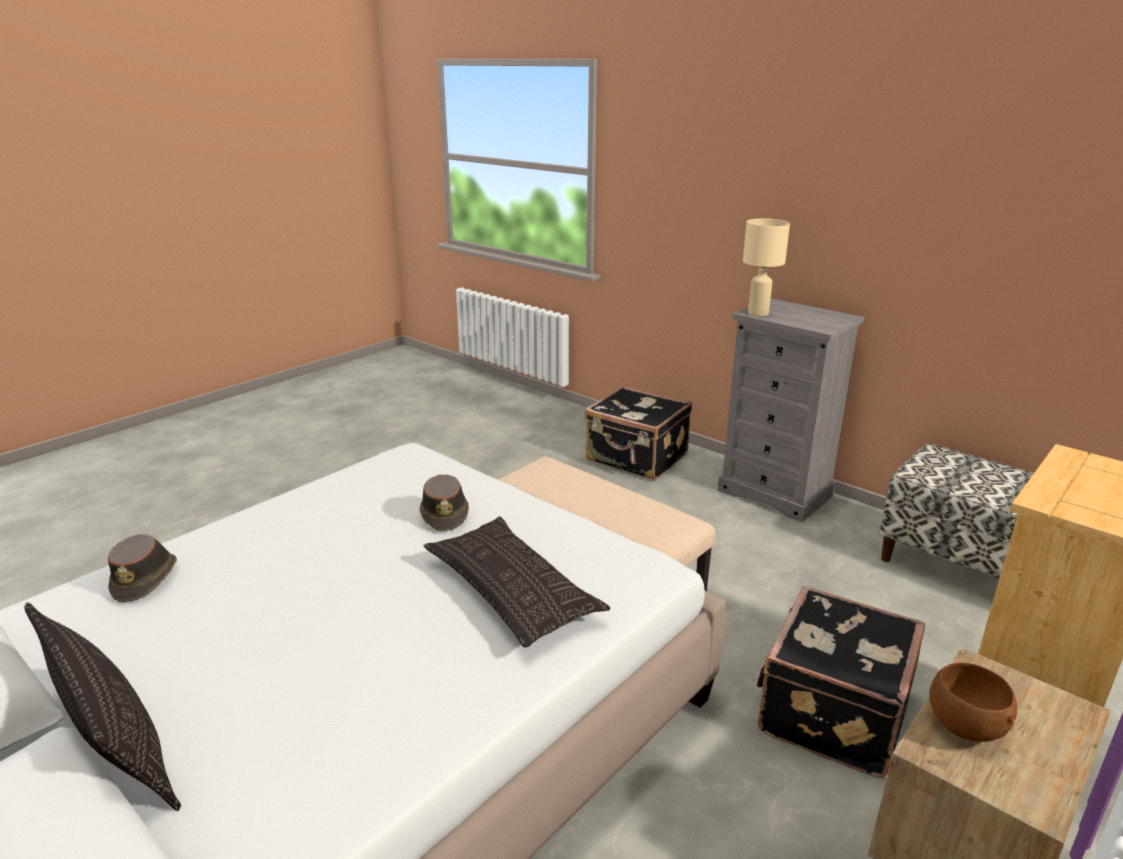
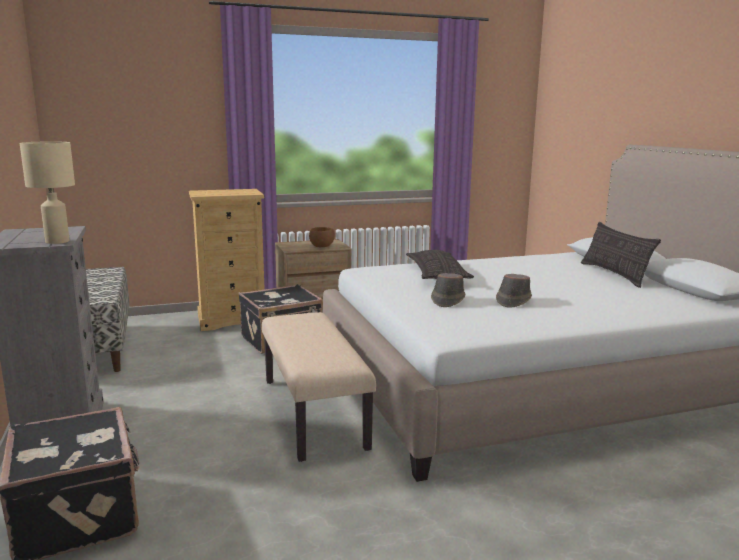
camera: 150 degrees left, 10 degrees down
brown hat [108,534,177,602] -> brown hat moved to [496,274,532,308]

